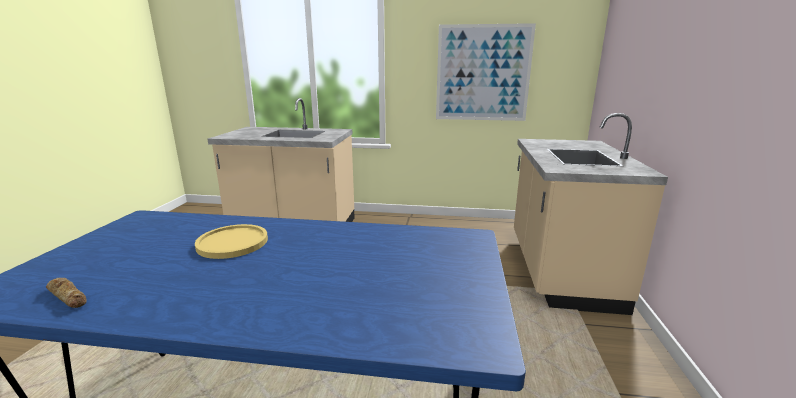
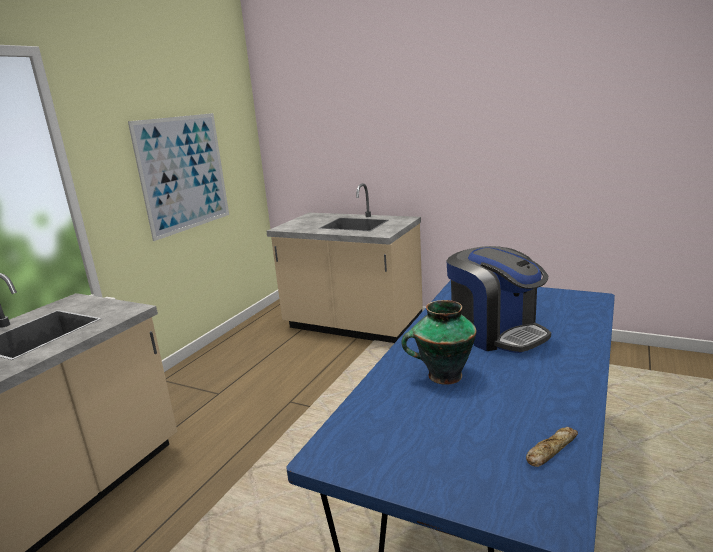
camera: 70 degrees left, 0 degrees up
yellow plate [195,224,268,259] -> vase [402,300,476,385]
none -> coffee machine [446,246,551,353]

